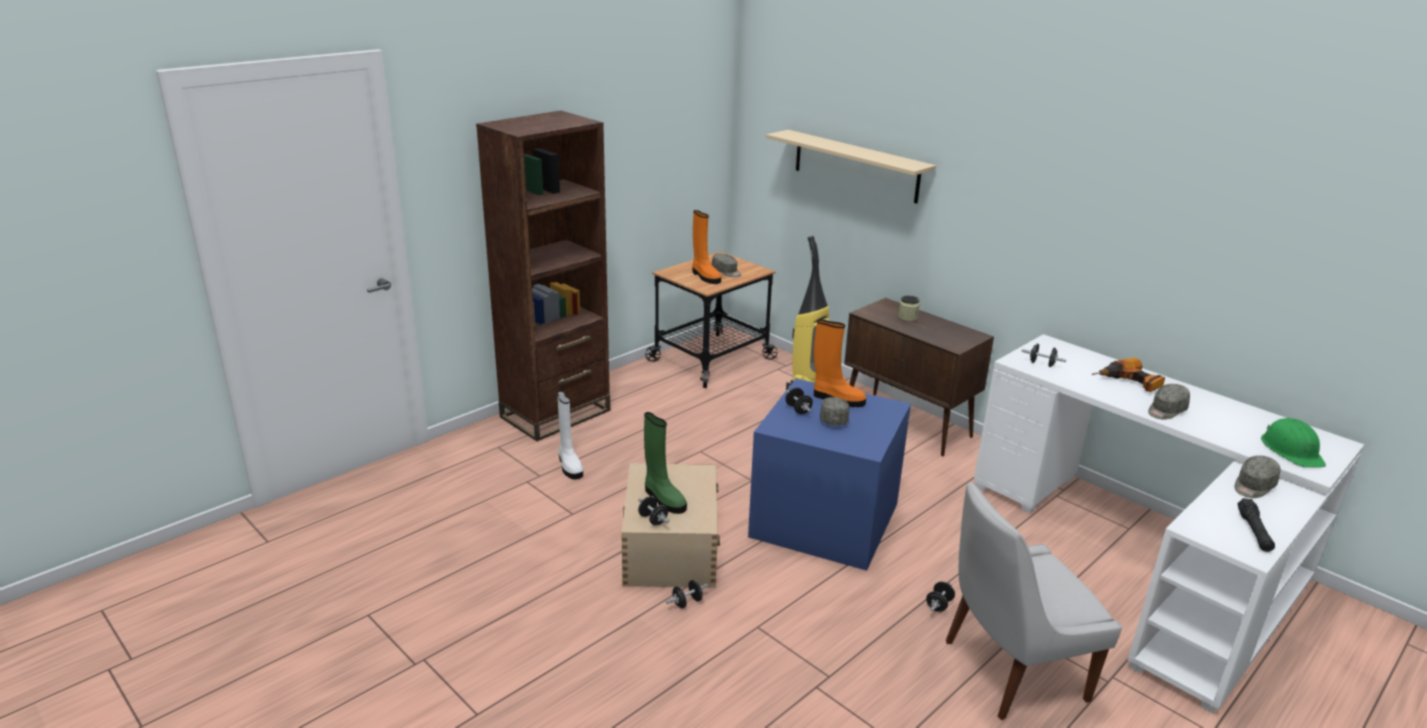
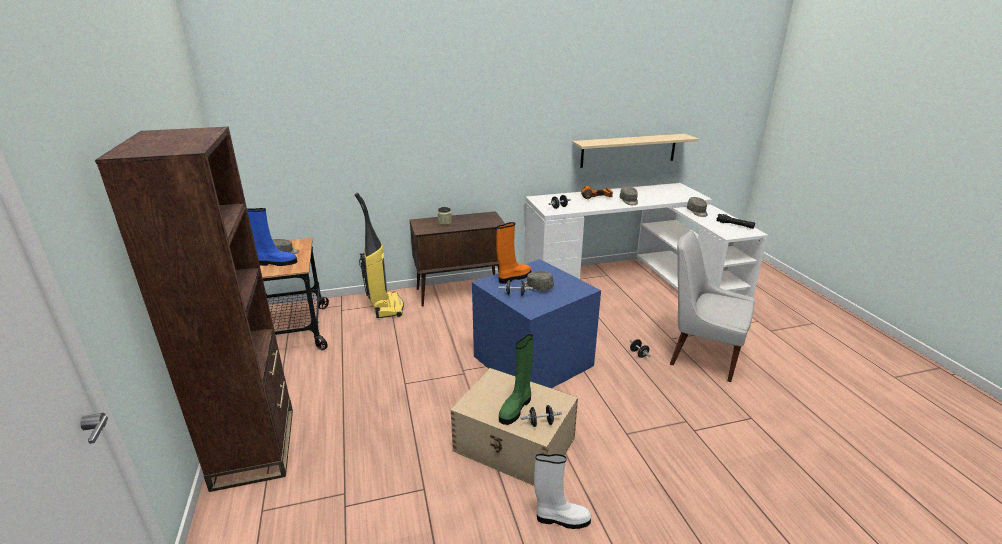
camera: 60 degrees left, 0 degrees up
white boot [557,390,583,480] -> white boot moved to [534,454,591,529]
green boot [644,412,687,514] -> green boot turned 135 degrees clockwise [499,334,533,425]
black dumbbell [666,580,708,608] -> none
orange boot [692,210,721,284] -> blue boot [247,208,297,266]
beige shelf [766,130,936,204] -> beige shelf moved to [572,134,698,168]
white chair [946,482,1122,720] -> white chair turned 105 degrees clockwise [670,231,755,382]
green hard hat [1261,418,1326,468] -> none

